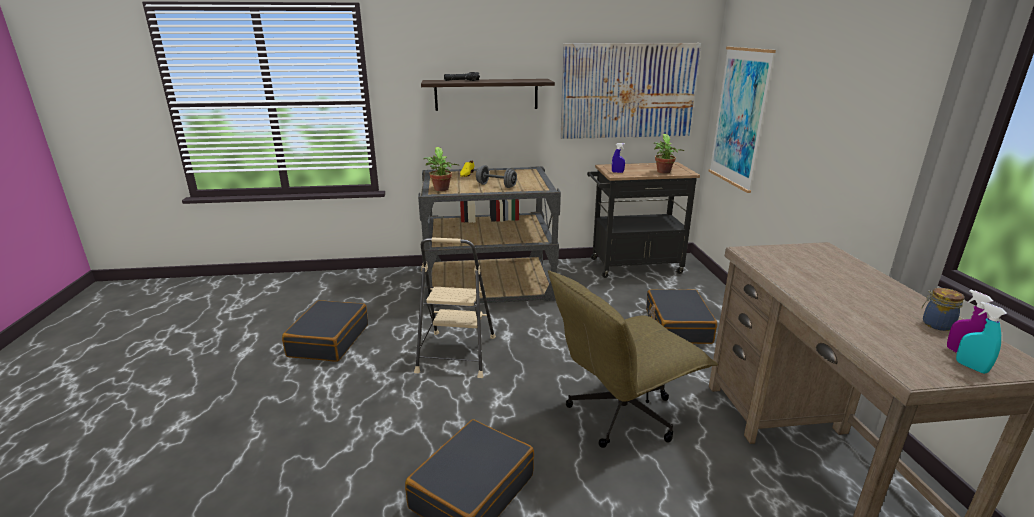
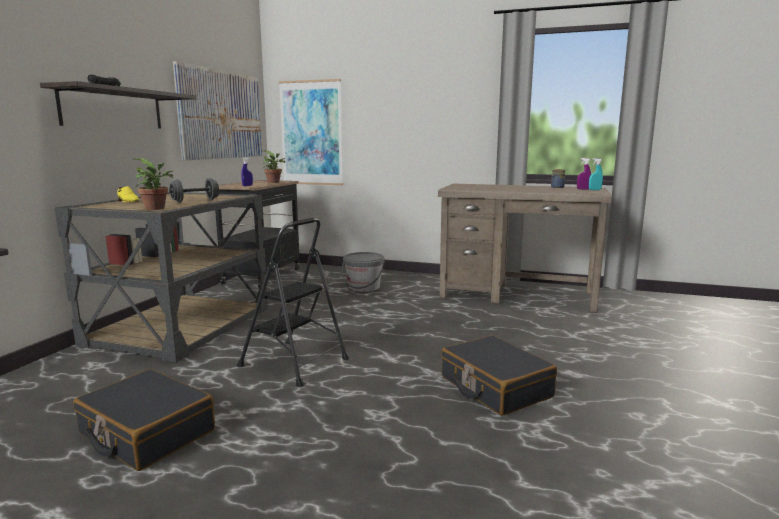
camera: 65 degrees left, 10 degrees down
beige step ladder [414,237,496,378] -> black step ladder [237,218,350,387]
beige office chair [548,270,718,448] -> none
black suitcase [646,289,717,344] -> grey bucket [341,252,384,292]

